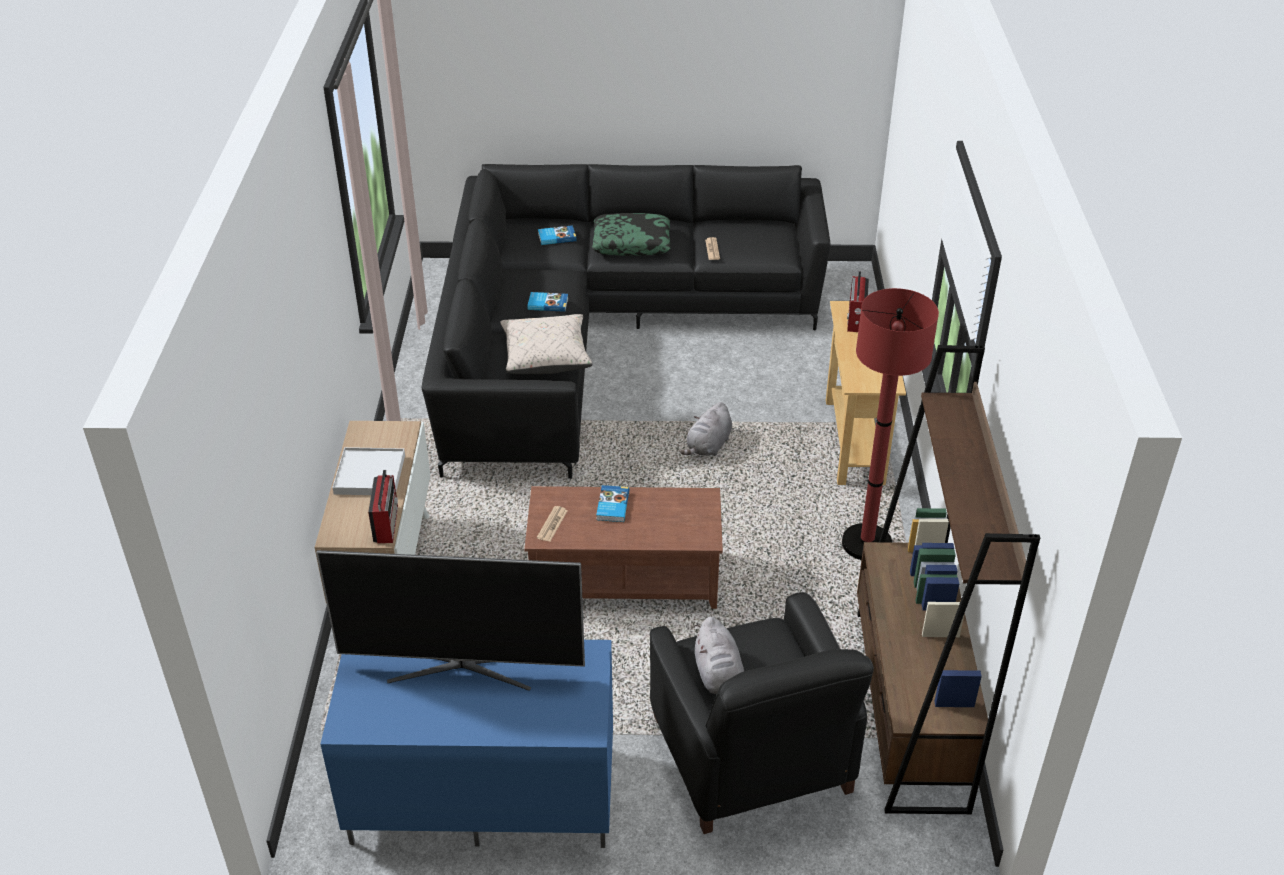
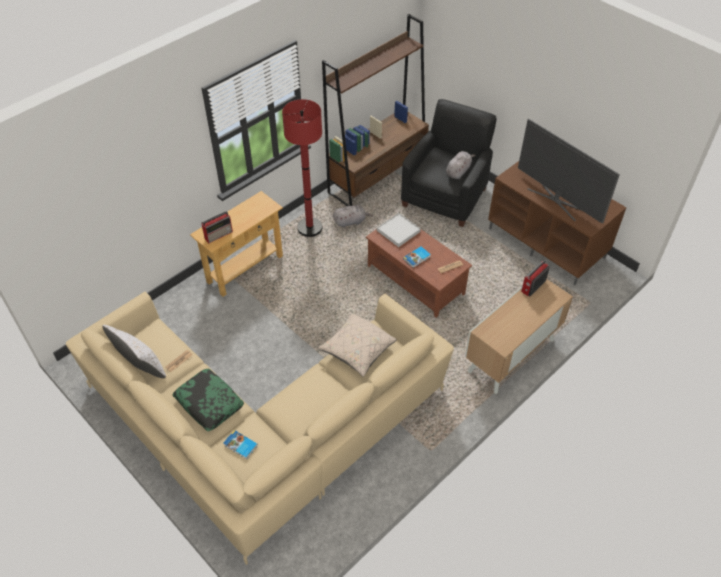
camera: 135 degrees left, 10 degrees up
blue tv stand [320,640,613,848] -> brown tv stand [488,161,627,285]
white tray [332,447,405,495] -> white tray moved to [377,213,421,247]
black sofa [422,164,830,479] -> beige sofa [66,292,454,565]
book [527,292,568,312] -> none
grey plush toy [680,402,732,456] -> grey plush toy moved to [333,205,373,228]
none -> white pillow [102,325,166,378]

